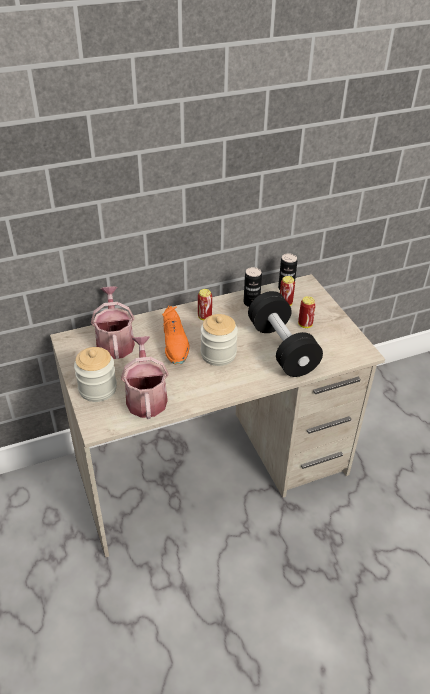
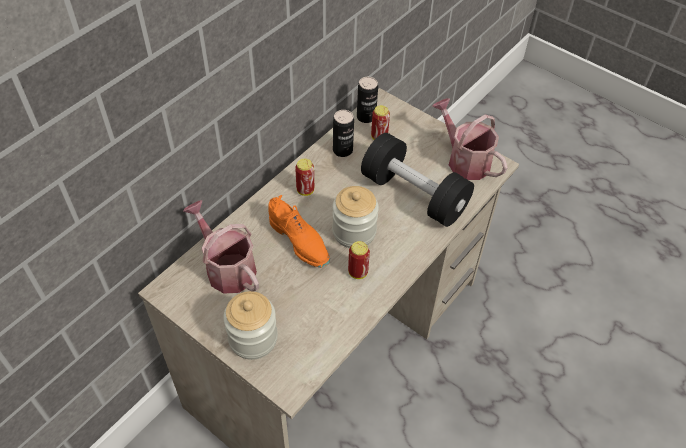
camera: 30 degrees left, 10 degrees up
watering can [121,336,169,419] -> watering can moved to [432,98,508,180]
can [298,296,316,328] -> can moved to [348,241,370,279]

